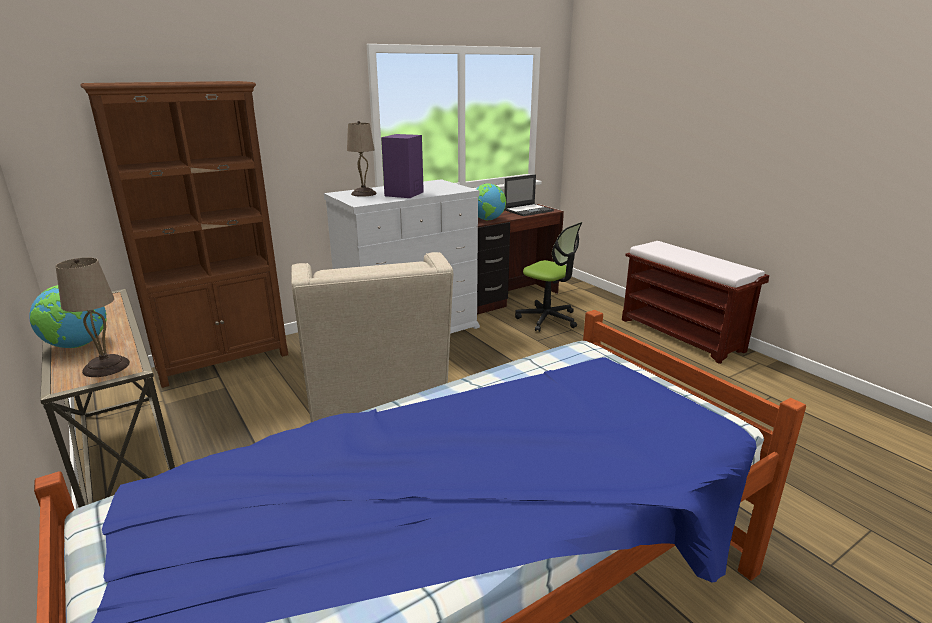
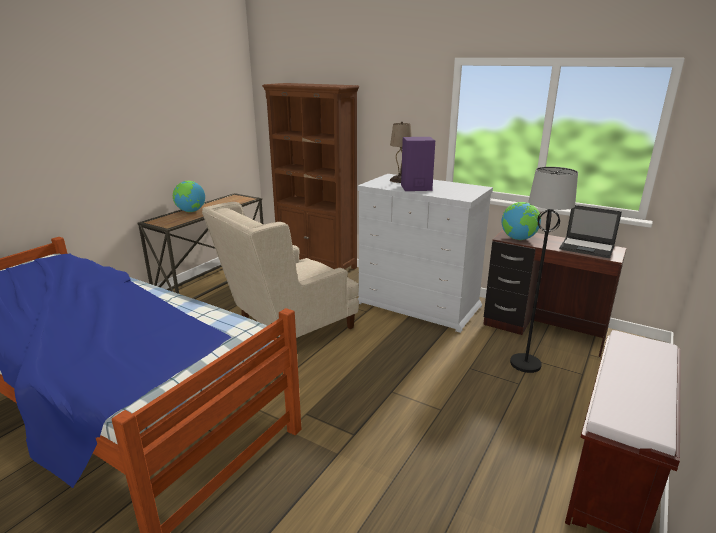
camera: 65 degrees right, 0 degrees up
beige table lamp [55,257,130,377] -> none
office chair [515,222,582,332] -> black floor lamp [510,167,578,373]

